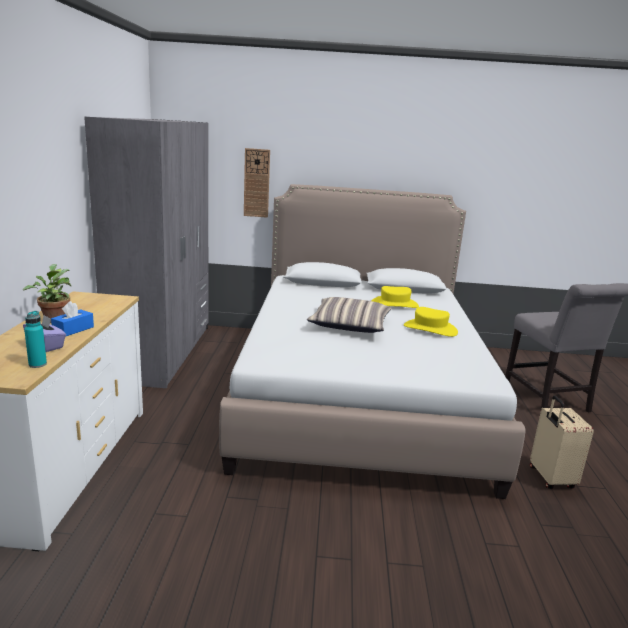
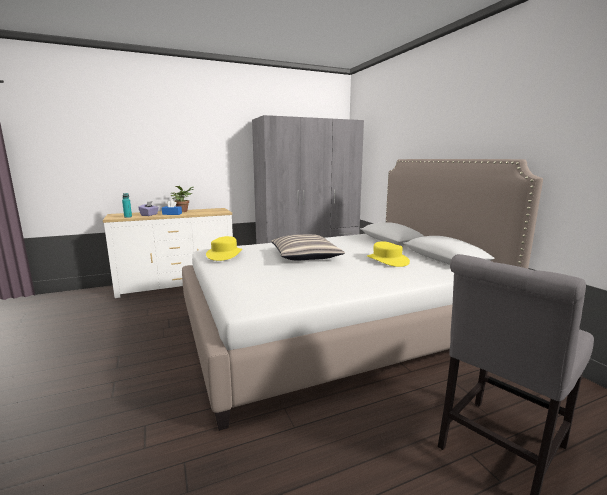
camera: 65 degrees right, 5 degrees down
wall clock [244,148,270,218] -> none
yellow hat [404,307,458,337] -> yellow hat moved to [206,236,242,261]
beige suitcase [530,396,594,489] -> none

